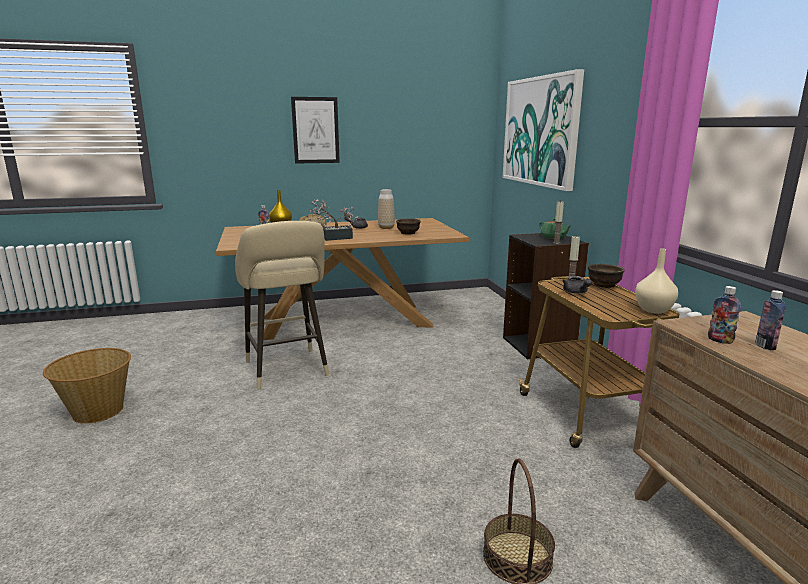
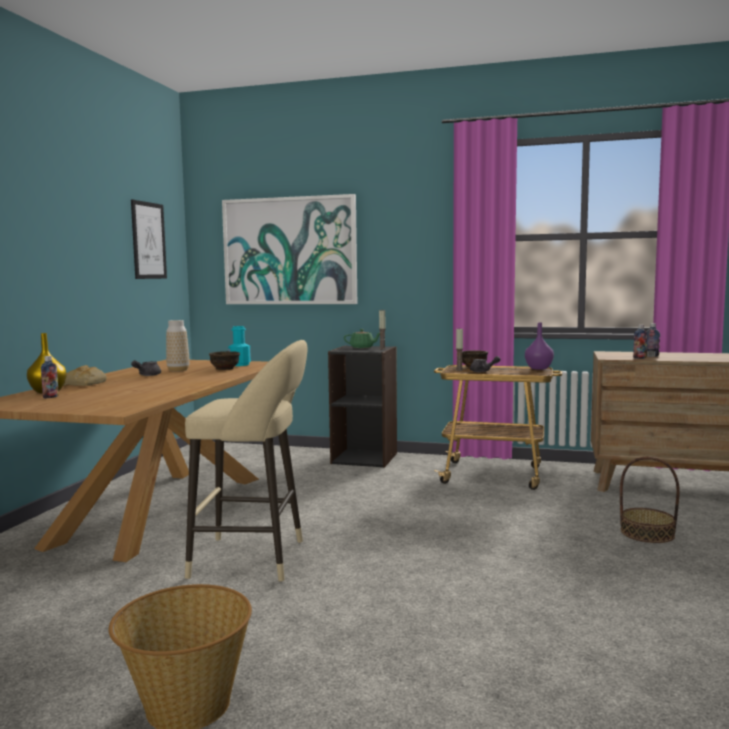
camera: 60 degrees left, 10 degrees down
picture [291,97,340,164] -> picture moved to [131,200,167,279]
potted plant [309,199,358,241] -> none
beige vase [635,249,678,314] -> purple vase [525,322,554,370]
none -> turquoise bottle [228,326,251,366]

